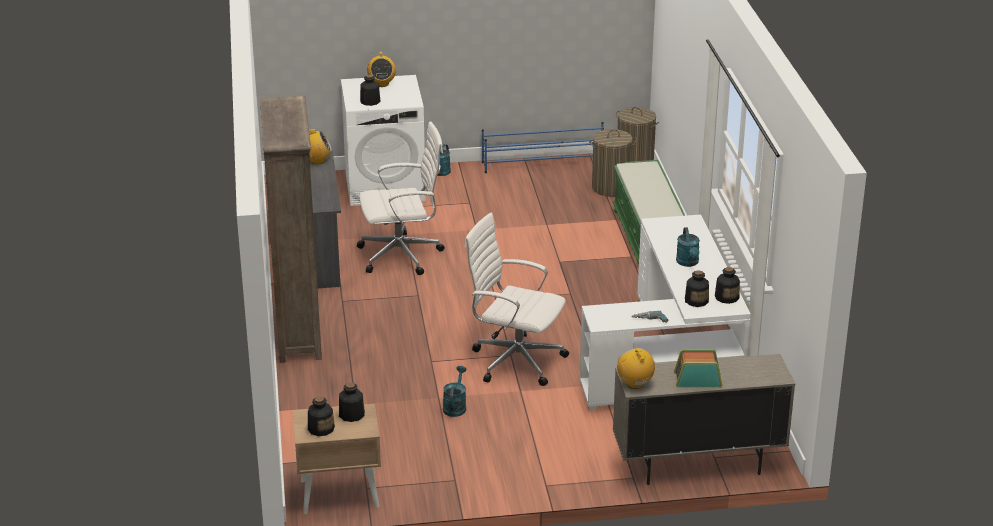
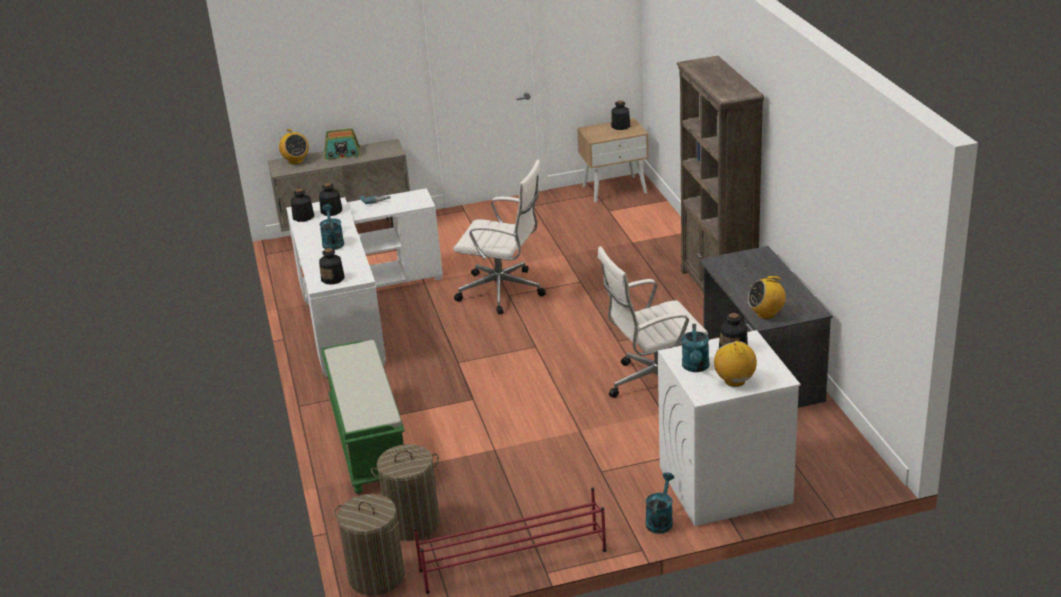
camera: 175 degrees right, 0 degrees up
bottle [339,382,365,422] -> bottle moved to [319,248,345,284]
turquoise watering can [443,366,467,417] -> turquoise watering can moved to [682,324,709,372]
blue shoe rack [482,122,604,173] -> red shoe rack [414,487,606,594]
radio [617,348,655,389] -> radio moved to [279,129,309,164]

